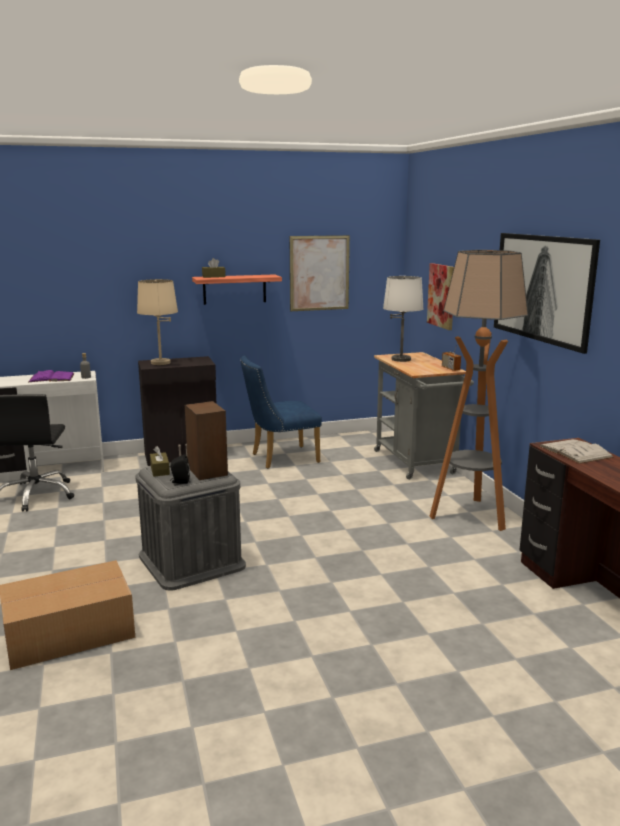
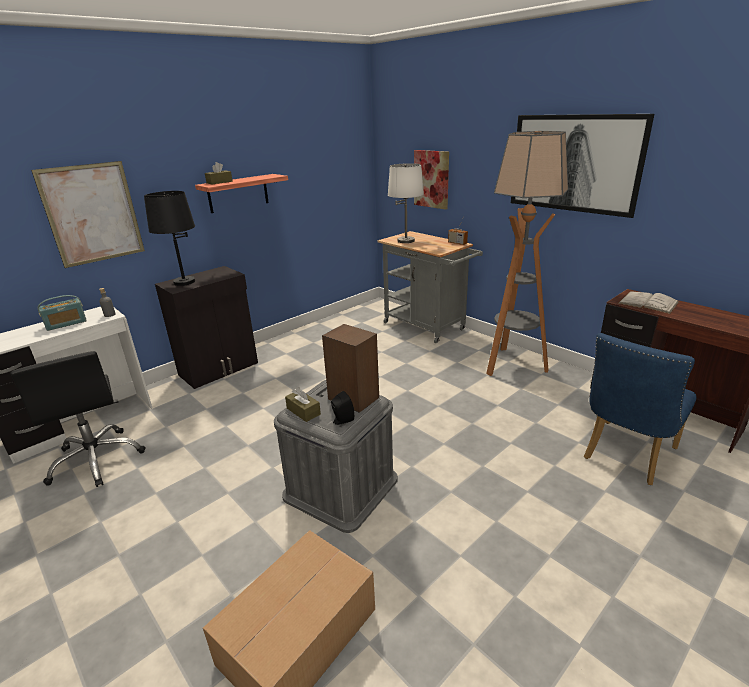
camera: 25 degrees left, 10 degrees up
purple book [29,370,74,382] -> radio [38,295,87,331]
beige table lamp [137,279,178,365] -> black table lamp [144,191,195,286]
blue chair [241,356,322,469] -> blue chair moved to [584,333,696,485]
picture [290,235,350,311] -> picture moved to [31,161,145,268]

